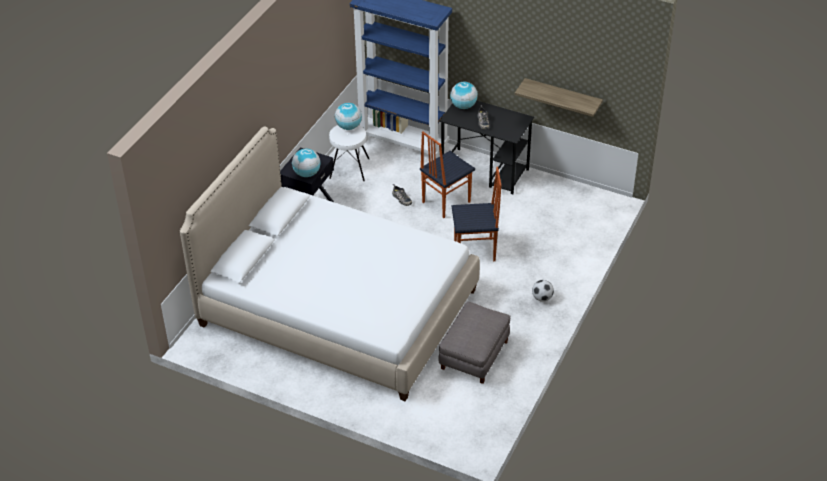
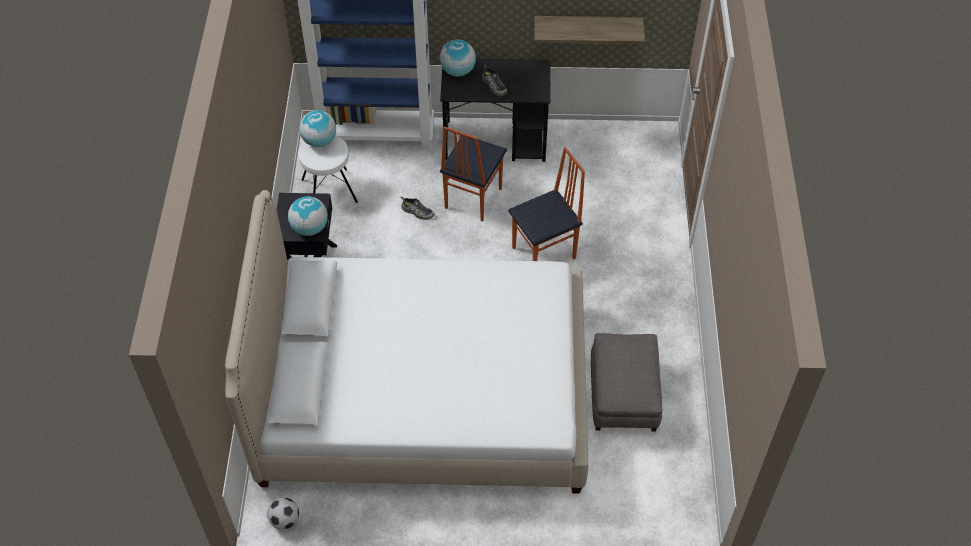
camera: 25 degrees left, 10 degrees up
football [532,280,554,302] -> football moved to [267,498,299,530]

